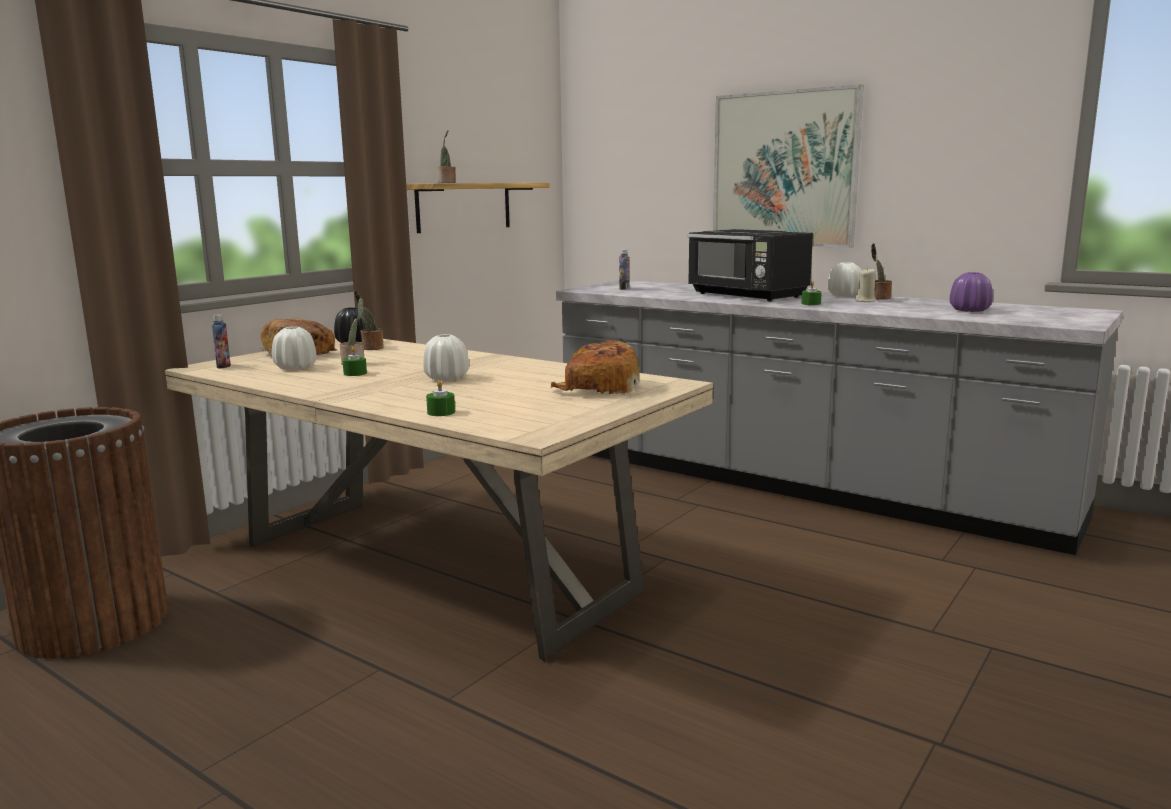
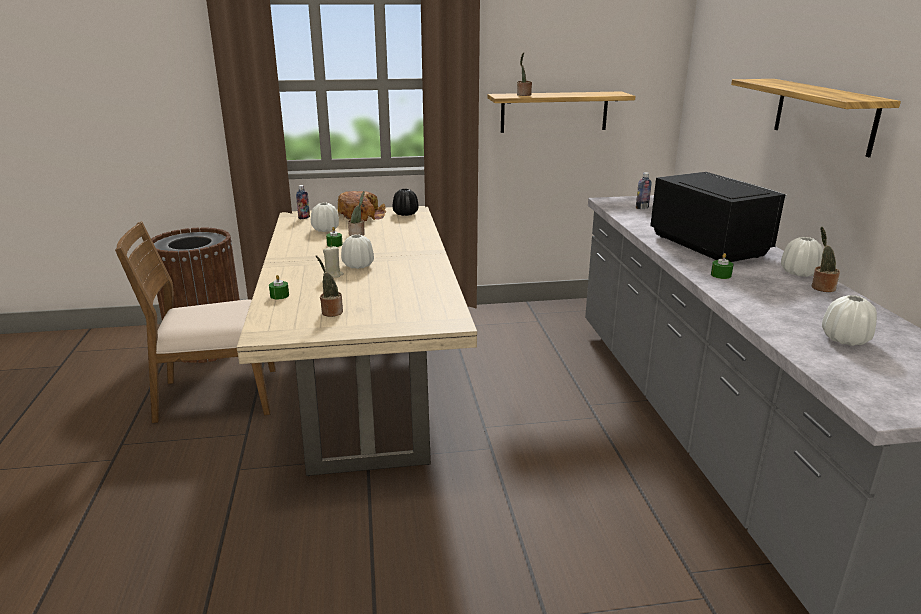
camera: 45 degrees right, 10 degrees up
potted plant [354,290,384,350] -> potted plant moved to [316,255,343,317]
bread [551,340,640,394] -> none
black microwave [688,229,813,301] -> black microwave turned 150 degrees clockwise [650,172,787,262]
picture [713,84,864,248] -> shelf [731,79,901,157]
beige candle [855,268,876,302] -> beige candle moved to [323,246,344,278]
purple vase [950,272,993,312] -> white vase [822,295,877,346]
none -> brown chair [115,221,276,423]

